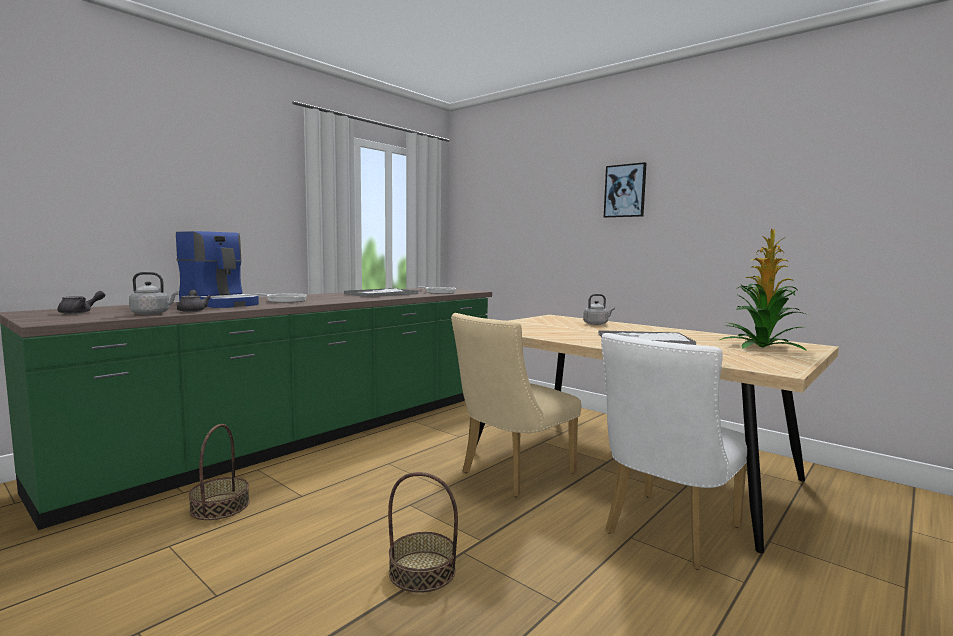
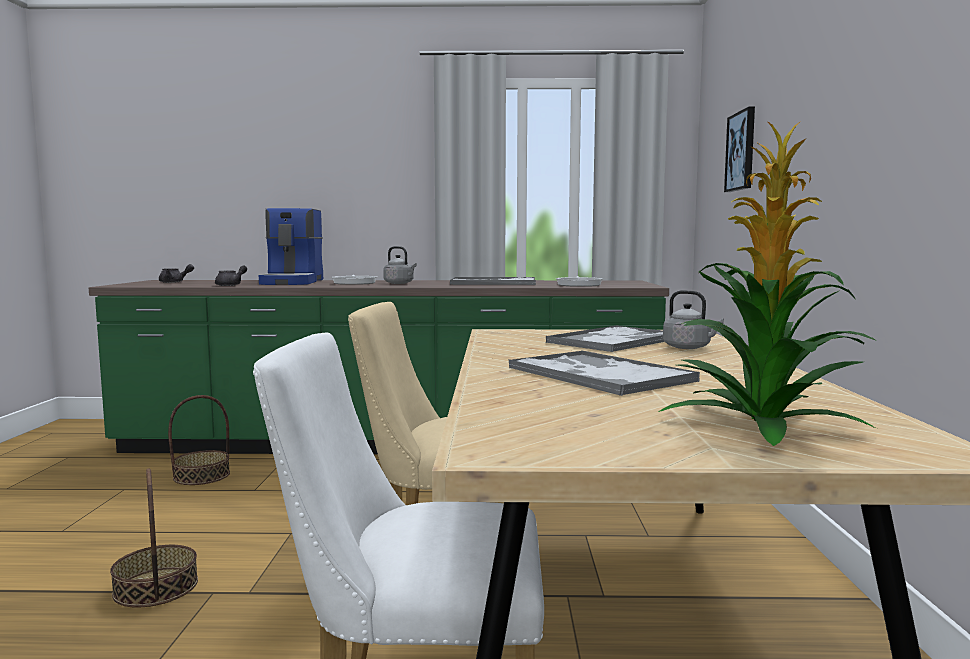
camera: 50 degrees right, 0 degrees up
grey kettle [129,272,179,315] -> grey kettle moved to [383,246,417,284]
picture [604,162,647,218] -> picture moved to [724,107,755,192]
none -> tray [546,325,665,352]

